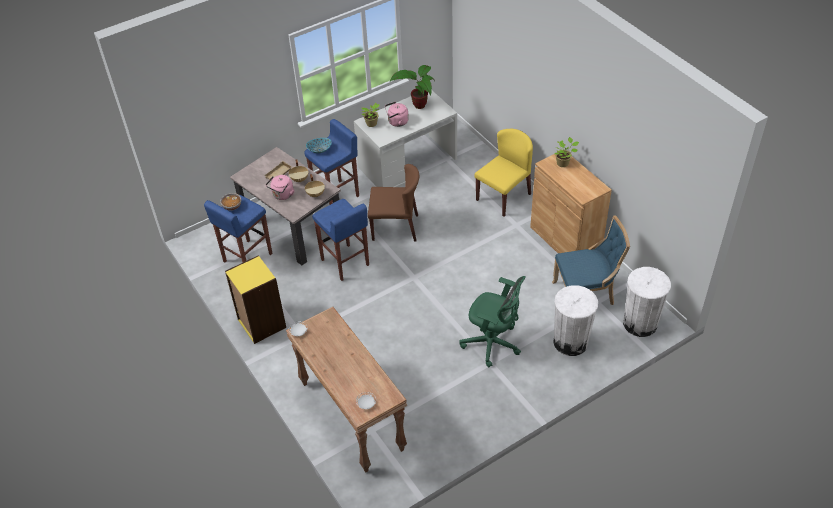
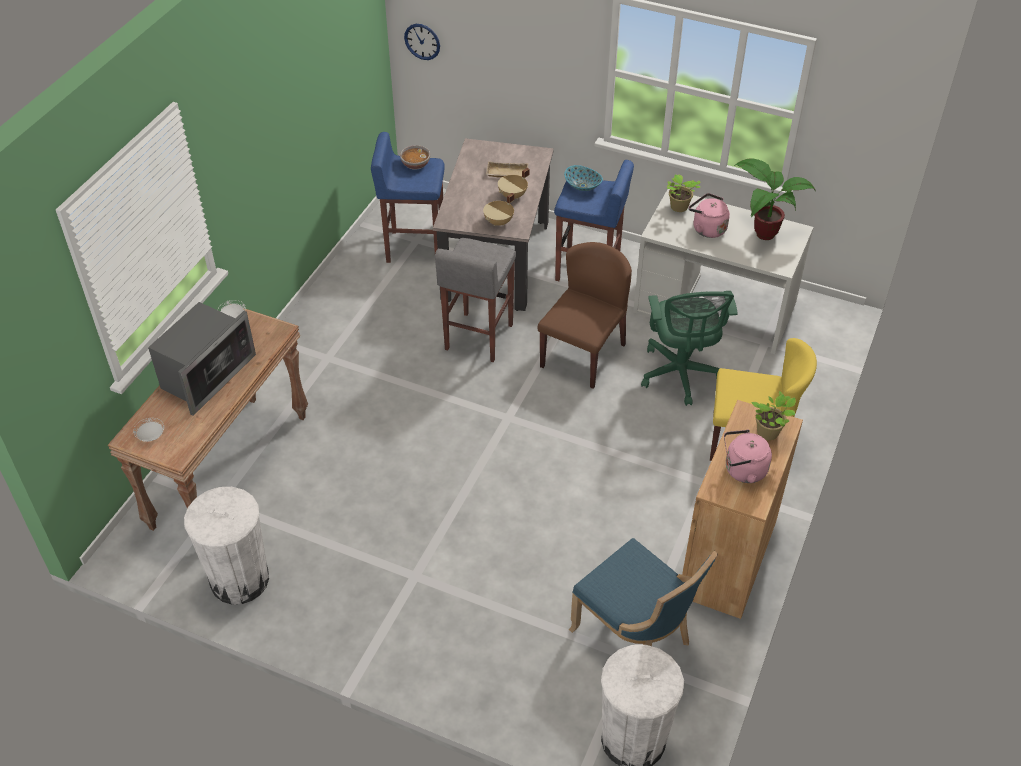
camera: 55 degrees right, 0 degrees up
yellow bookcase [225,255,286,344] -> none
pink kettle [266,175,295,200] -> pink kettle moved to [724,430,772,483]
blue stool [312,199,369,281] -> grey stool [435,238,516,362]
brown chair [368,164,419,242] -> brown chair turned 120 degrees counterclockwise [538,242,632,389]
green office chair [459,276,526,367] -> green office chair moved to [641,291,738,406]
white trash can [553,285,598,356] -> white trash can moved to [184,487,269,605]
none -> microwave [148,302,256,416]
none -> wall clock [404,24,440,60]

